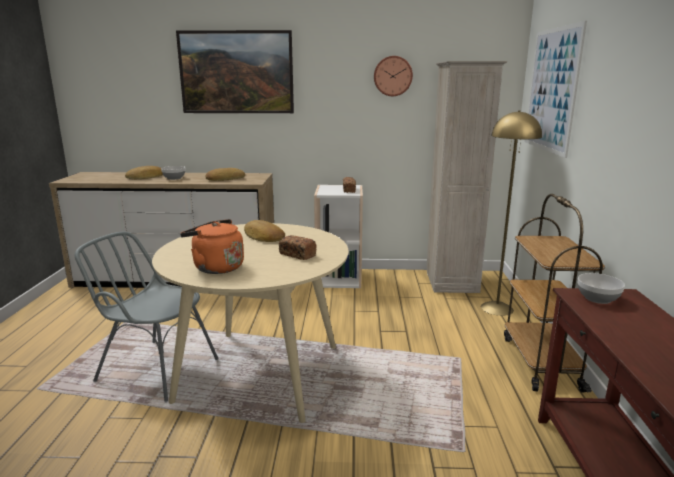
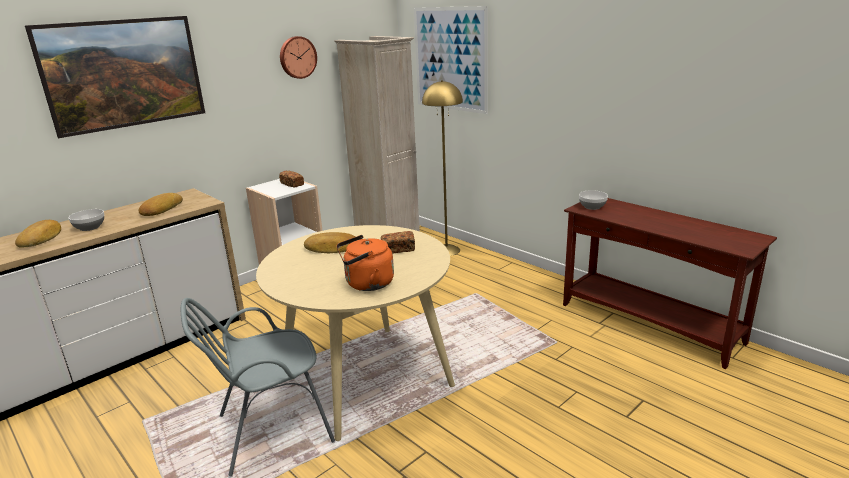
camera: 45 degrees left, 5 degrees up
brown cart [504,194,605,393] -> none

